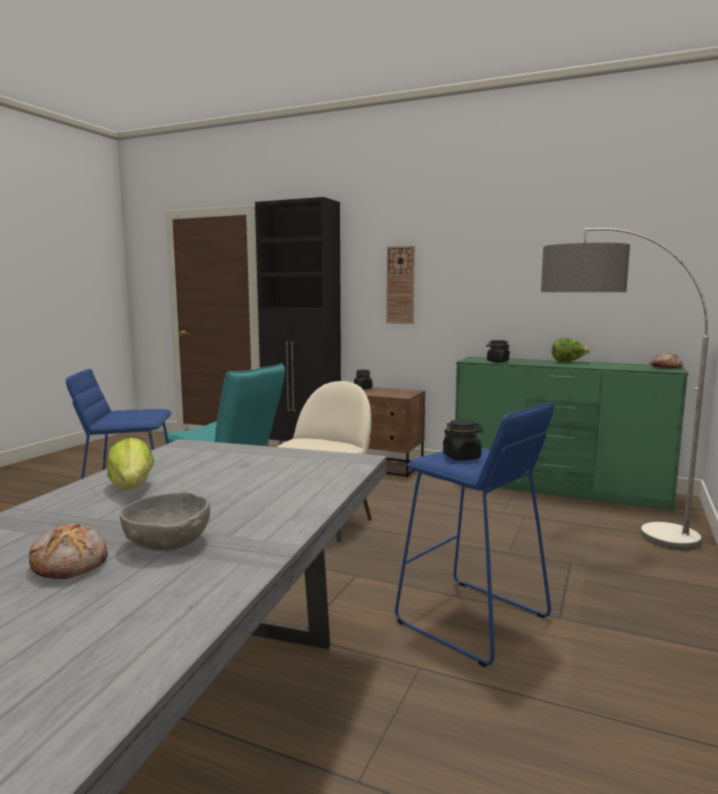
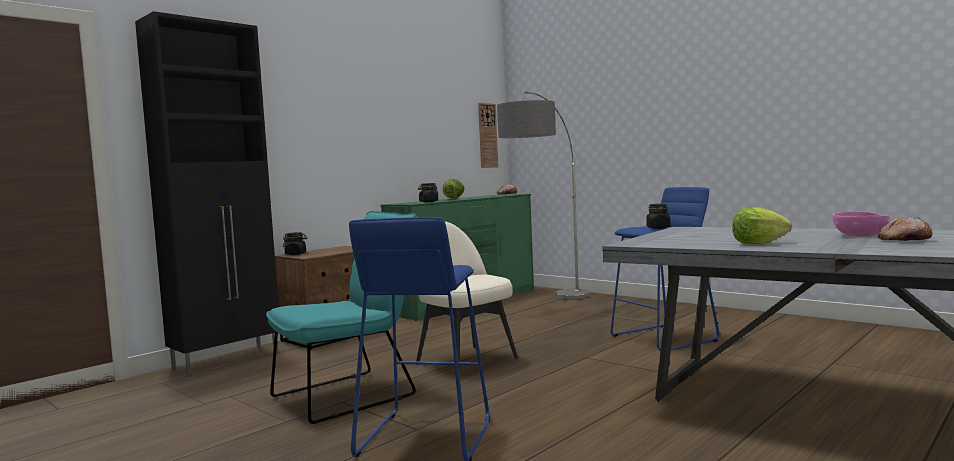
camera: 70 degrees left, 5 degrees down
grey bowl [120,492,210,551] -> pink bowl [832,212,889,237]
wall clock [386,246,415,324] -> wall clock moved to [478,103,498,168]

